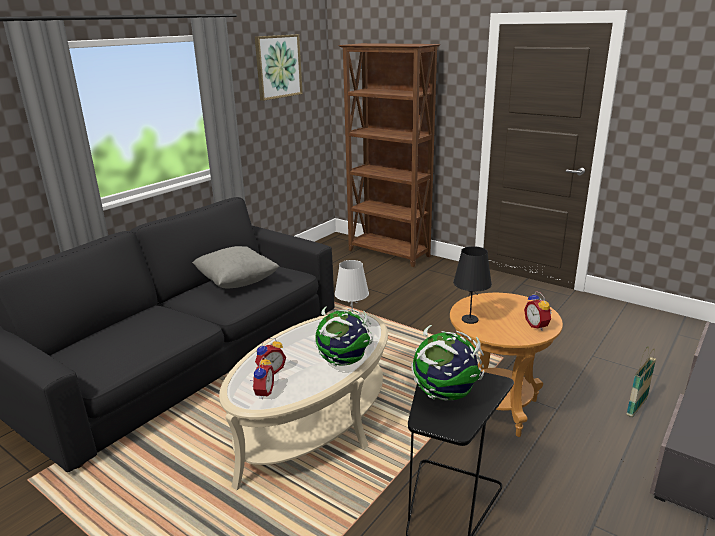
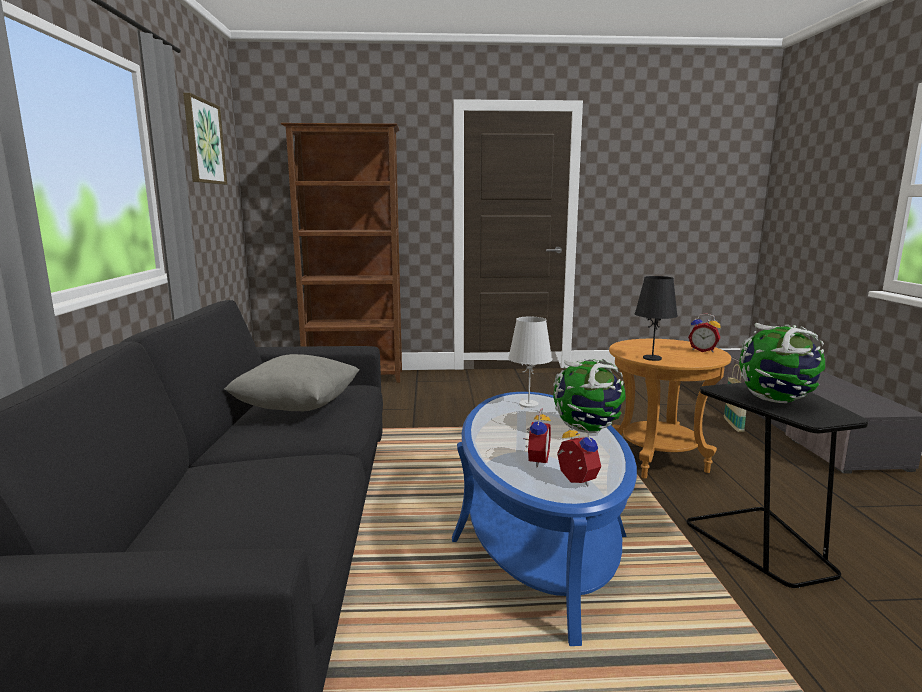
camera: 40 degrees left, 10 degrees down
beige coffee table [219,312,388,490] -> blue coffee table [452,392,637,646]

